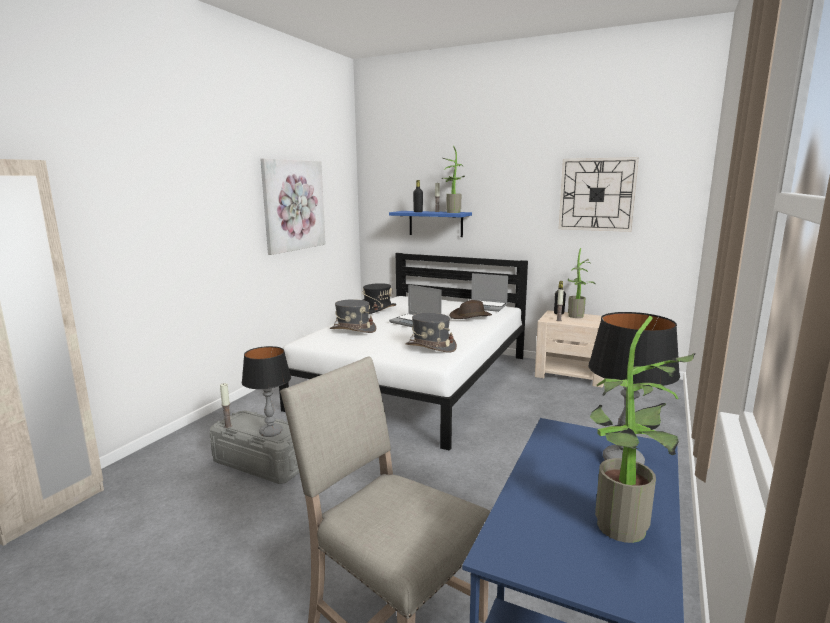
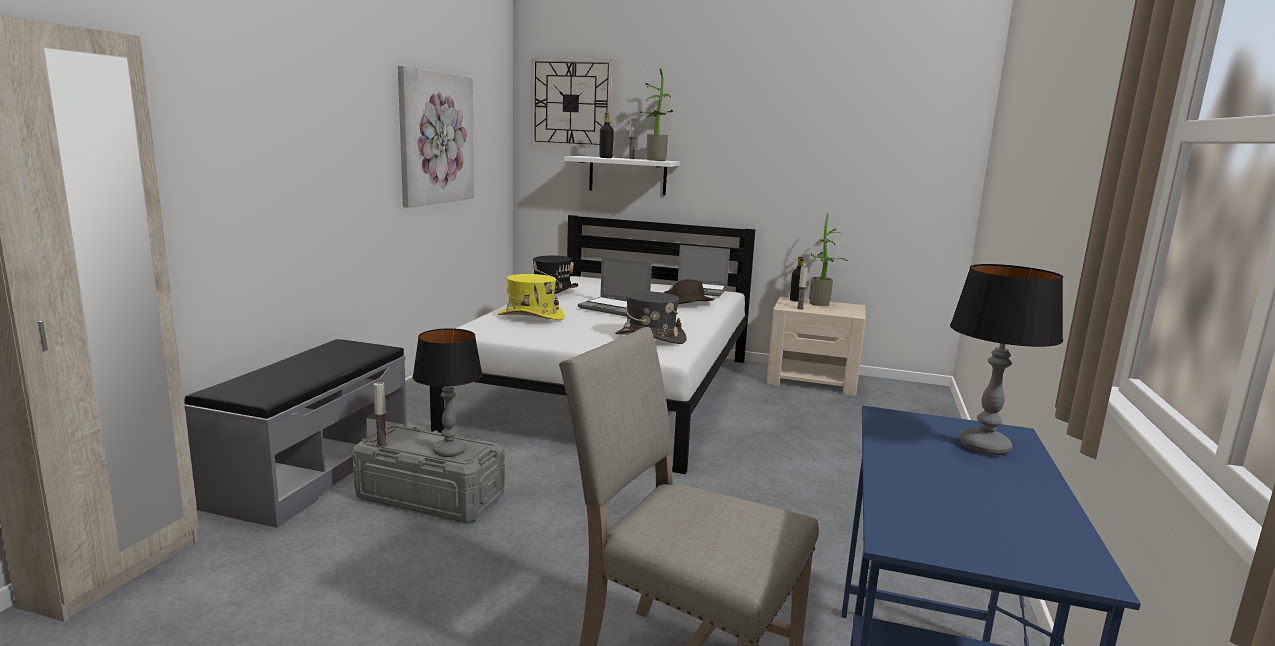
camera: 10 degrees left, 0 degrees up
grey hat [330,299,376,333] -> yellow hat [498,274,565,320]
blue shelf [389,211,472,237] -> white shelf [564,156,680,195]
wall clock [559,157,639,232] -> wall clock moved to [531,58,613,148]
potted plant [590,316,695,543] -> none
none -> grey bench [184,339,407,528]

